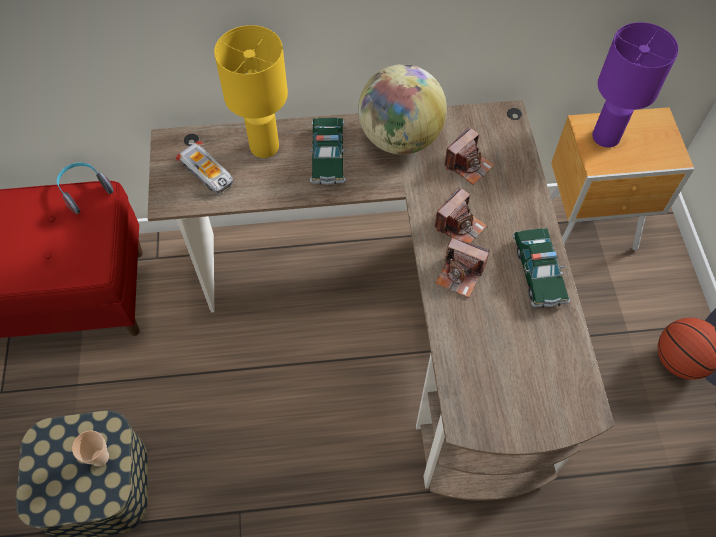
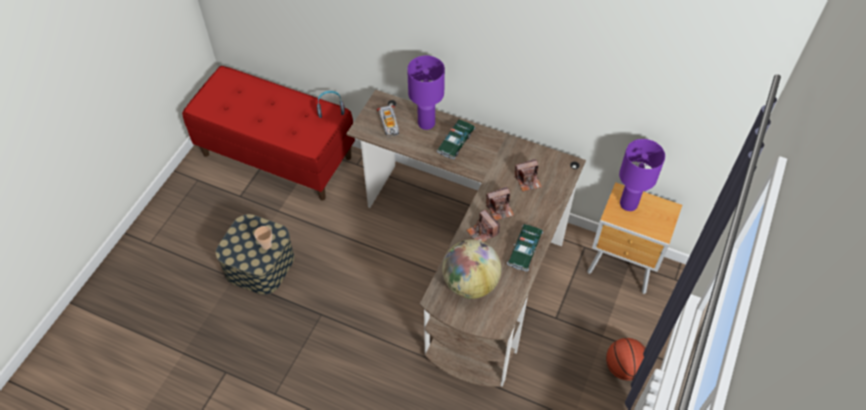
camera: 30 degrees right, 5 degrees down
yellow table lamp [214,25,288,158] -> purple table lamp [407,56,445,130]
globe [358,64,447,155] -> globe moved to [442,239,501,299]

